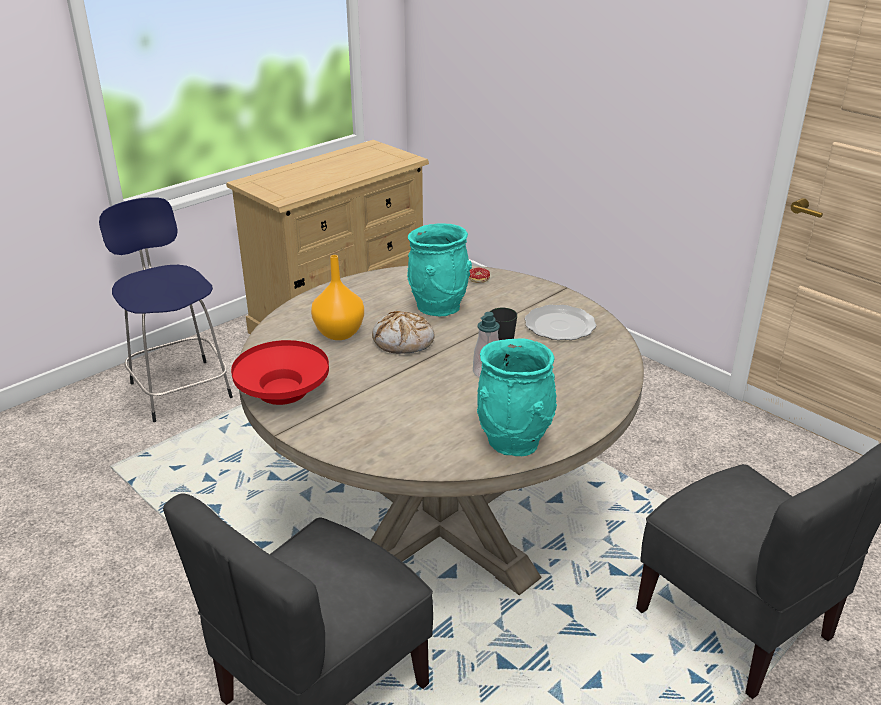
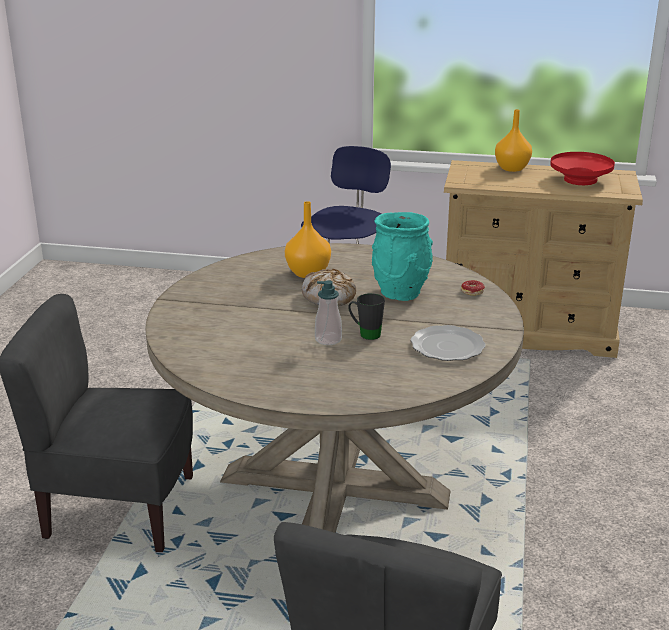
camera: 55 degrees right, 5 degrees down
red bowl [231,340,329,405] -> red bowl moved to [551,152,615,185]
turquoise vase [477,338,557,456] -> none
none -> orange vase [495,109,532,172]

